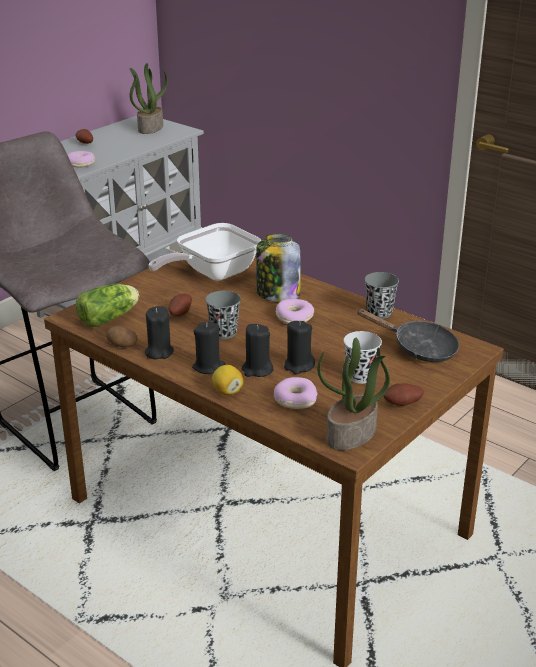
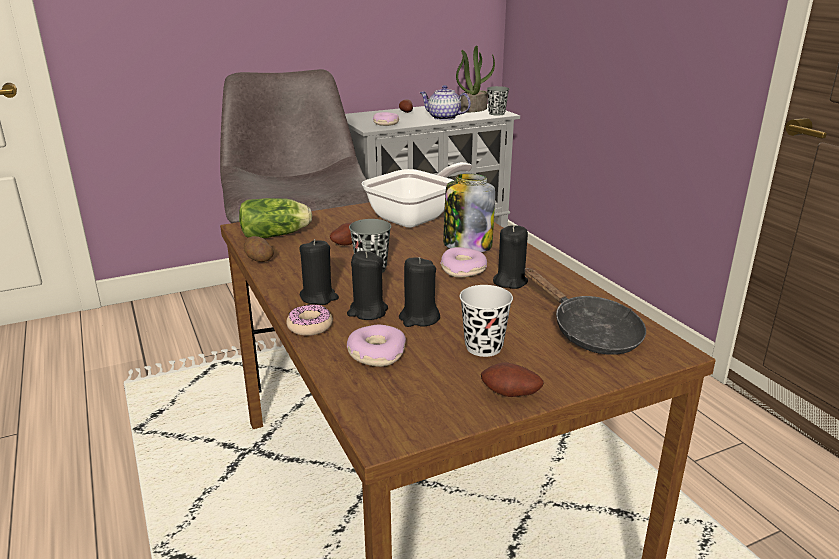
camera: 25 degrees right, 5 degrees down
black candle [145,306,174,359] -> black candle moved to [493,225,528,289]
frying pan [148,223,261,281] -> frying pan turned 150 degrees clockwise [361,162,472,228]
lemon [212,365,243,395] -> donut [286,304,333,336]
potted plant [317,337,390,450] -> none
grey cup [365,272,399,319] -> grey cup moved to [487,86,509,116]
none -> teapot [419,85,471,120]

